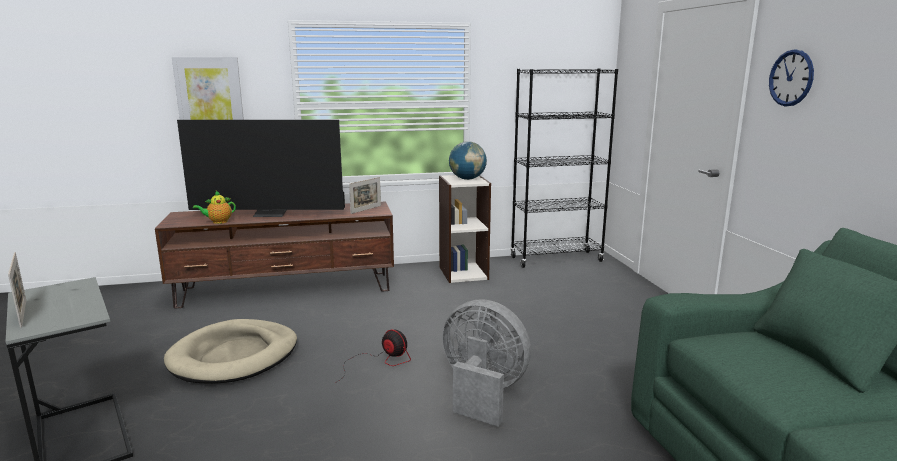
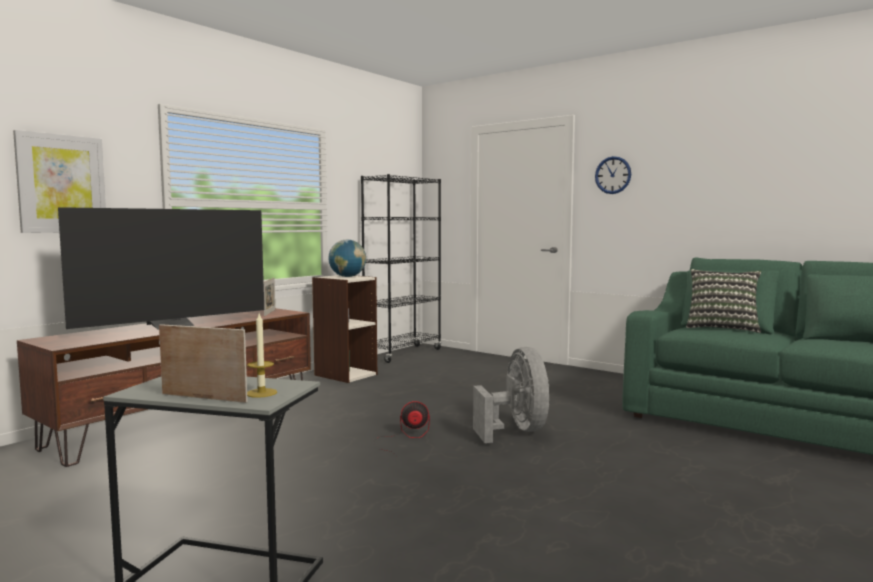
camera: 40 degrees left, 10 degrees down
beige dog bed [164,319,297,384] -> none
teapot [193,191,236,224] -> none
grey fan [442,299,531,427] -> grey fan turned 90 degrees clockwise [473,347,550,443]
none -> candle [247,314,277,398]
none -> pillow [686,269,761,333]

